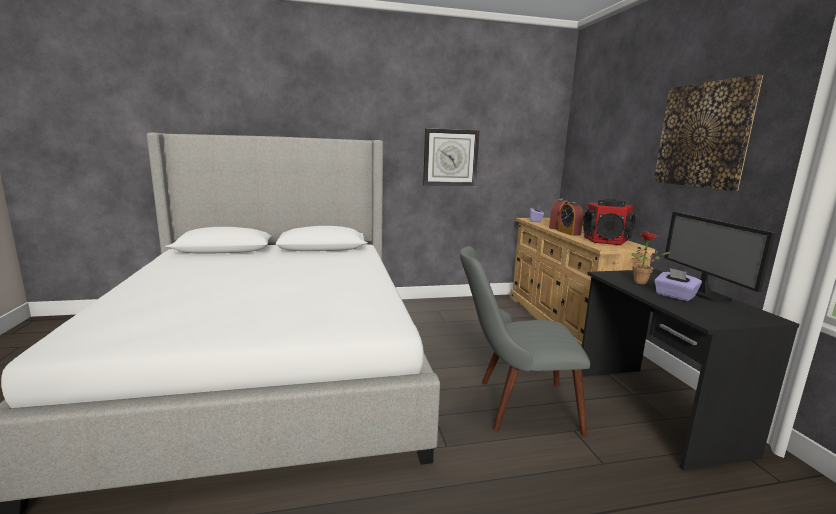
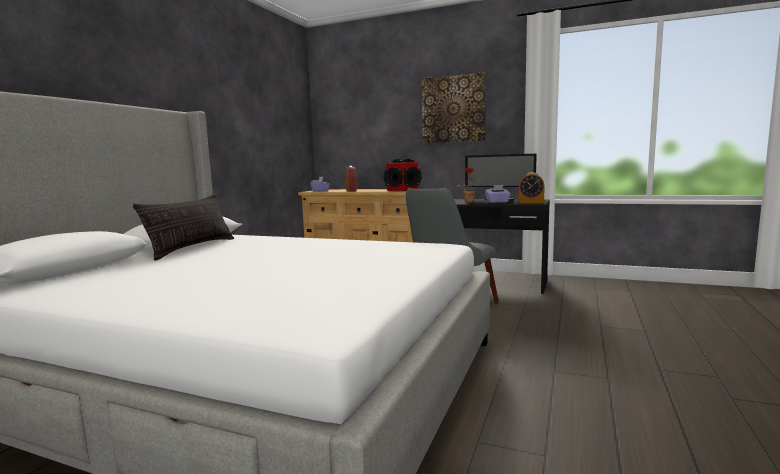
camera: 55 degrees left, 5 degrees down
wall clock [423,128,480,186] -> none
alarm clock [557,202,583,236] -> alarm clock moved to [519,172,545,203]
none -> pillow [133,194,234,261]

